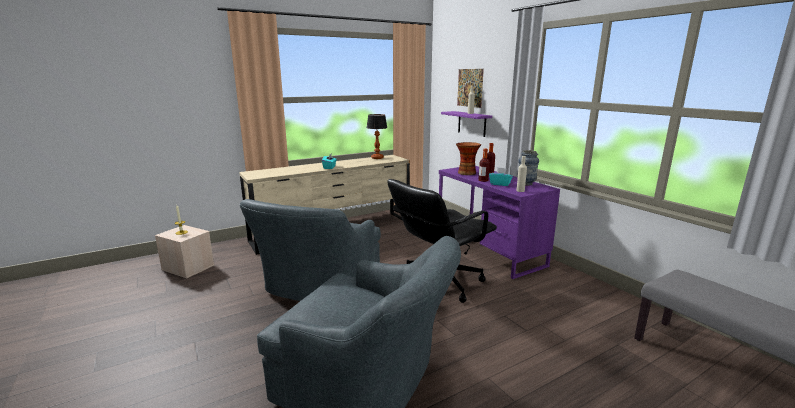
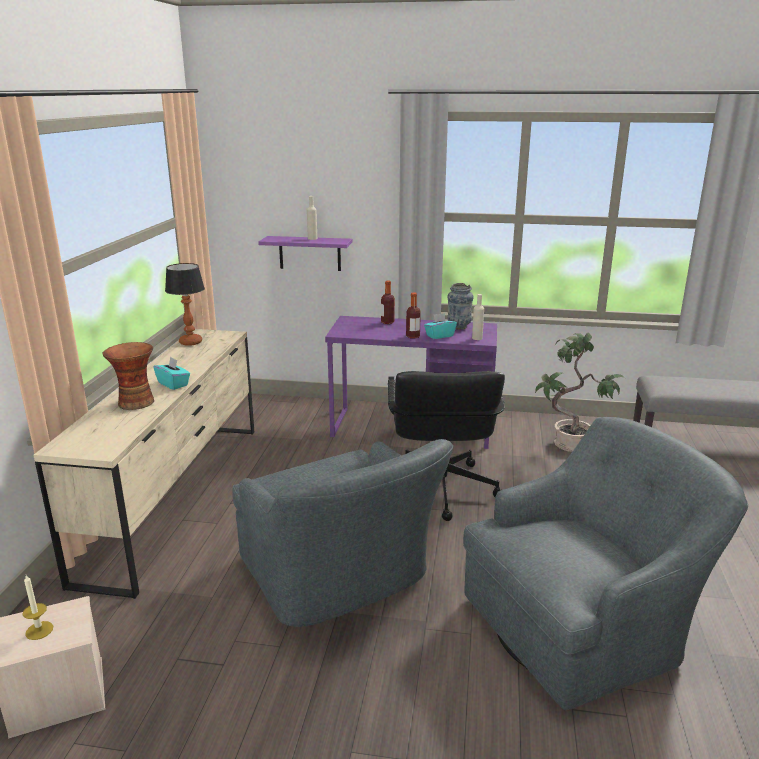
camera: 50 degrees left, 5 degrees up
vase [456,142,481,175] -> vase moved to [102,342,154,410]
picture [457,69,484,108] -> none
none -> potted plant [535,332,625,452]

